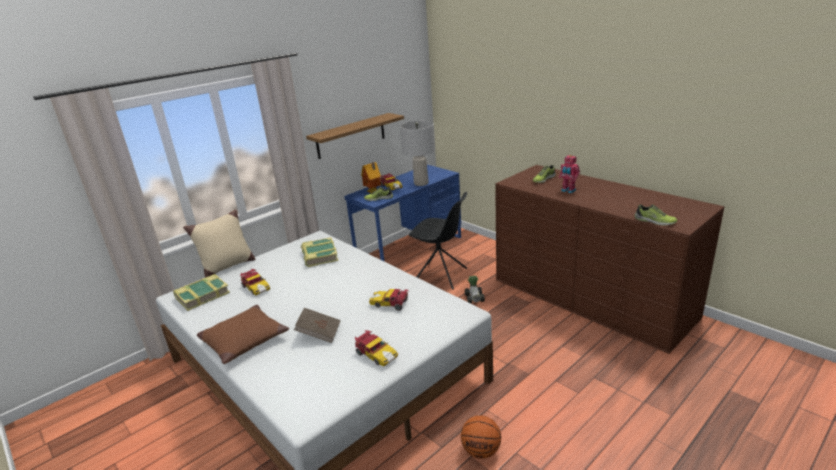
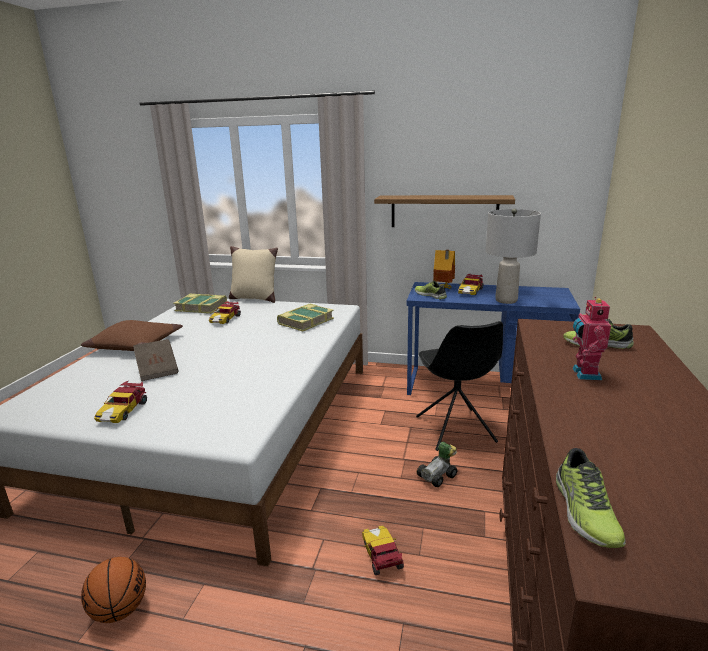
camera: 55 degrees right, 5 degrees down
toy car [369,289,409,311] -> toy car moved to [362,525,404,575]

